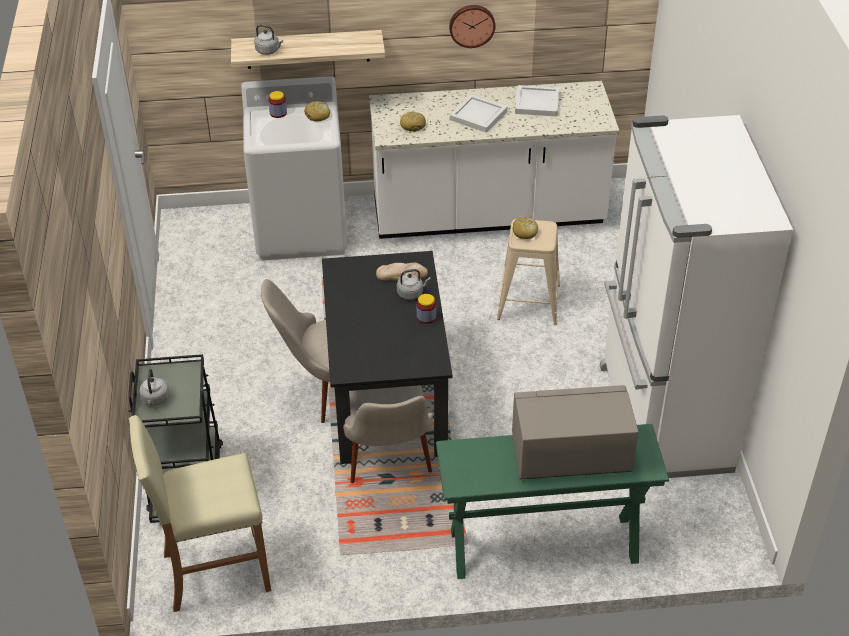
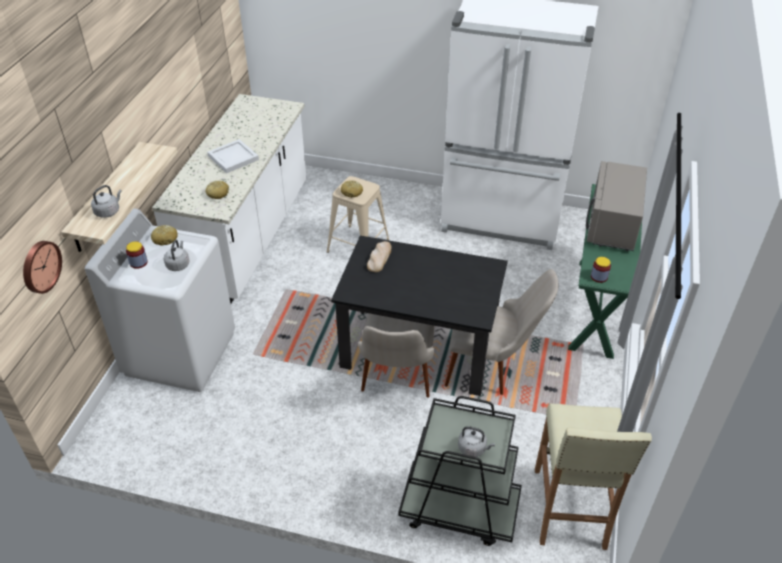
camera: 70 degrees left, 0 degrees up
grey kettle [397,269,431,300] -> grey kettle moved to [164,240,190,271]
jar [417,294,436,324] -> jar moved to [591,257,611,283]
wall clock [449,5,495,48] -> wall clock moved to [23,241,62,294]
white tray [515,85,560,117] -> none

